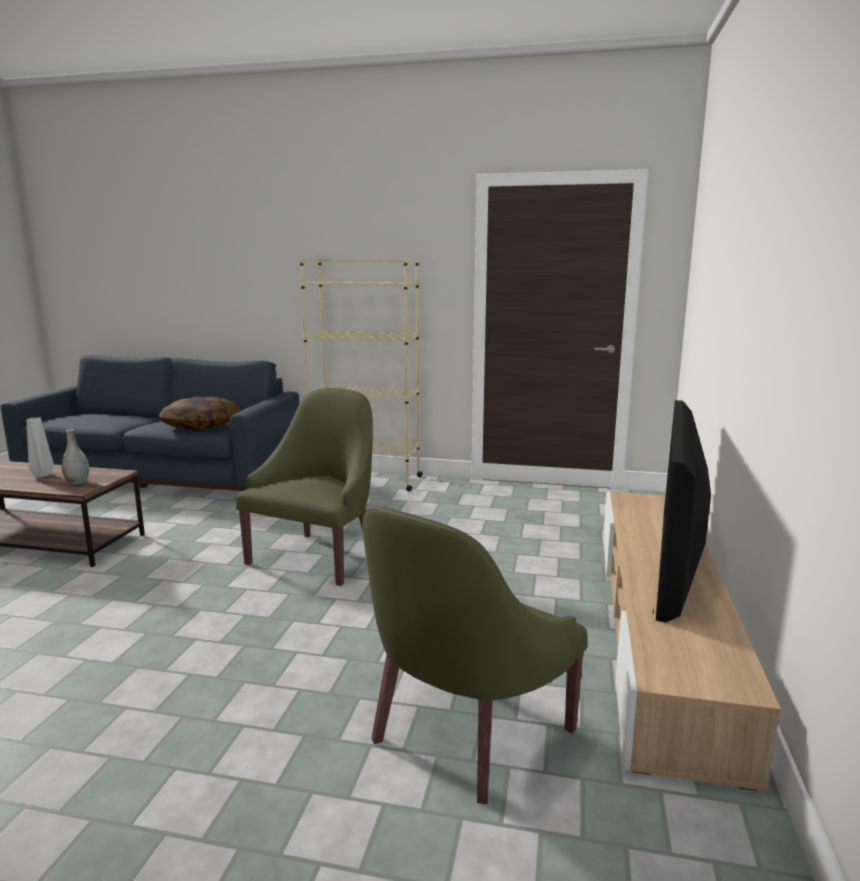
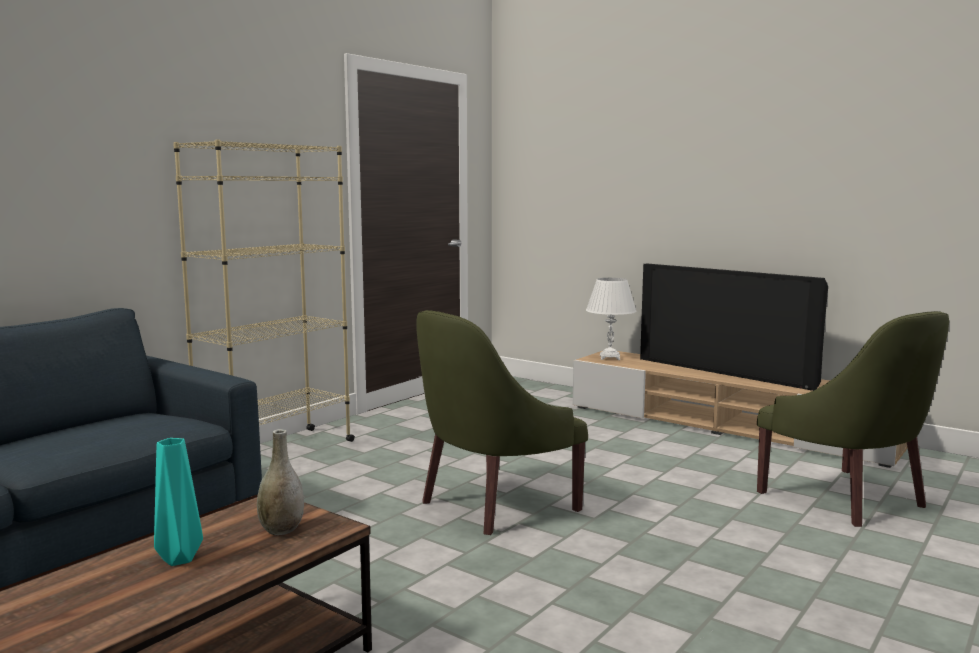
camera: 65 degrees left, 5 degrees down
grey vase [27,417,54,478] -> turquoise vase [154,438,203,566]
pillow [158,397,241,430] -> none
green armchair [236,388,373,586] -> green armchair turned 90 degrees counterclockwise [416,310,588,535]
none -> white table lamp [586,278,637,360]

